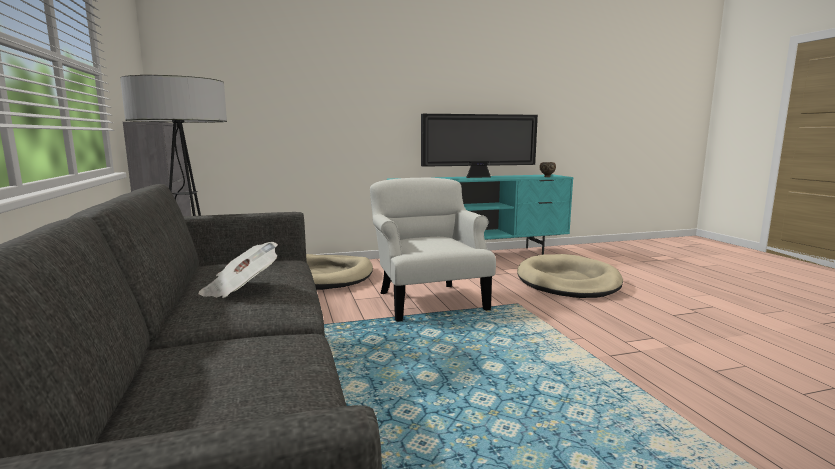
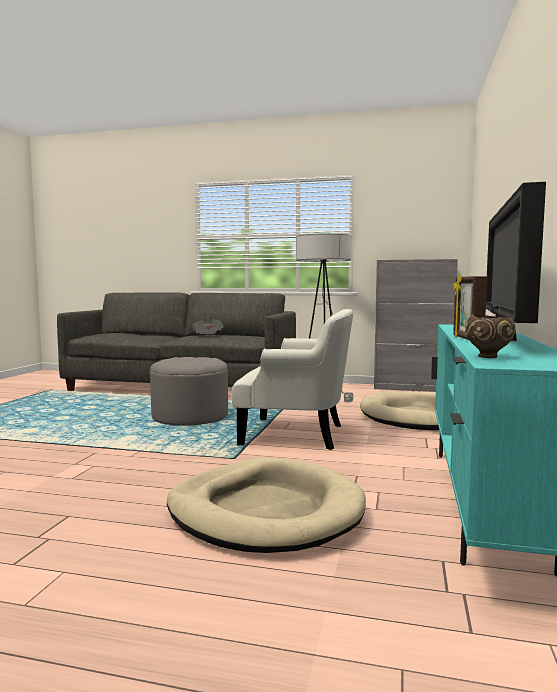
camera: 120 degrees right, 5 degrees down
none -> grey ottoman [150,357,228,426]
none -> picture frame [453,274,487,340]

